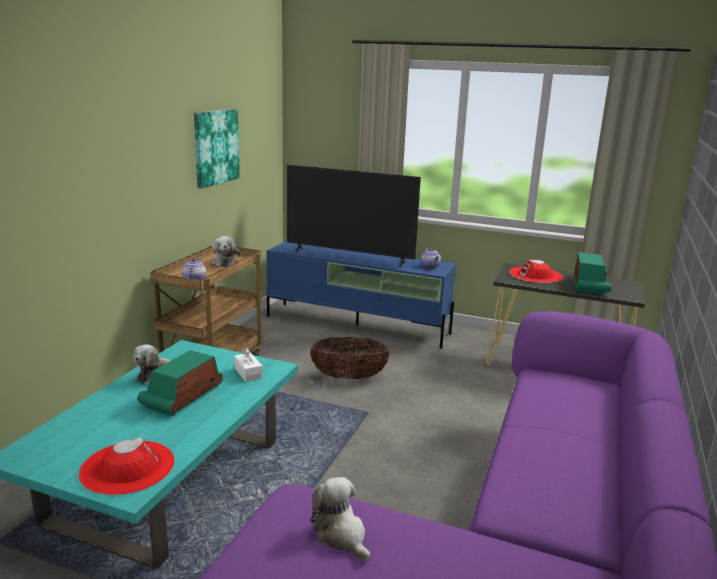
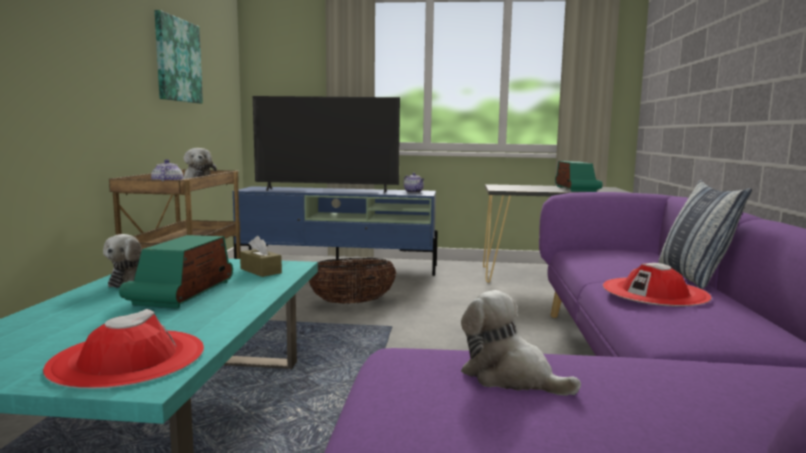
camera: 15 degrees left, 10 degrees down
white tissue box [234,348,263,382] -> brown tissue box [240,236,282,277]
red hat [510,260,563,283] -> red hat moved to [603,263,712,307]
none -> pillow [659,180,752,289]

